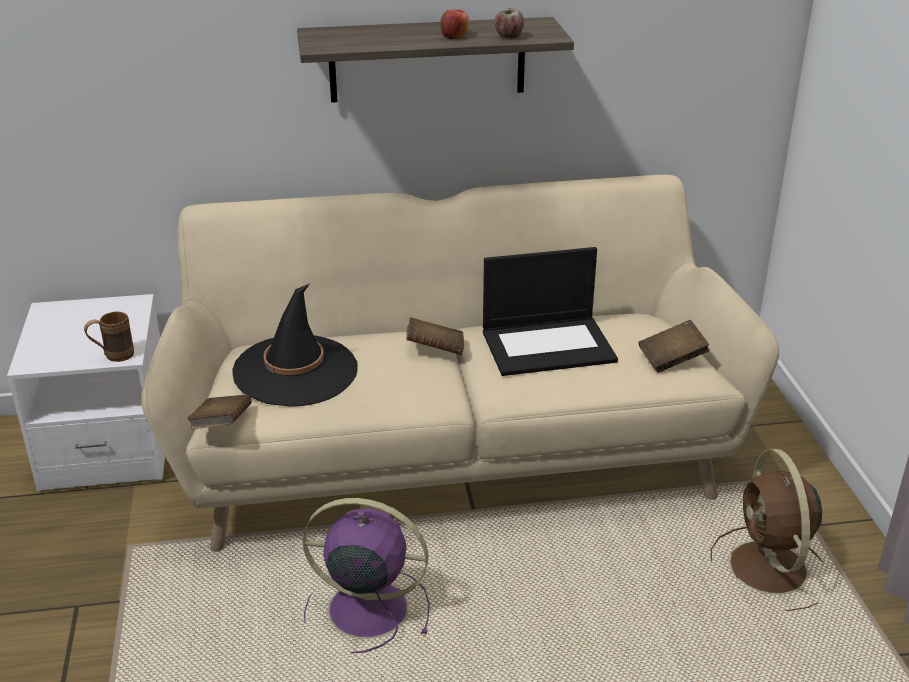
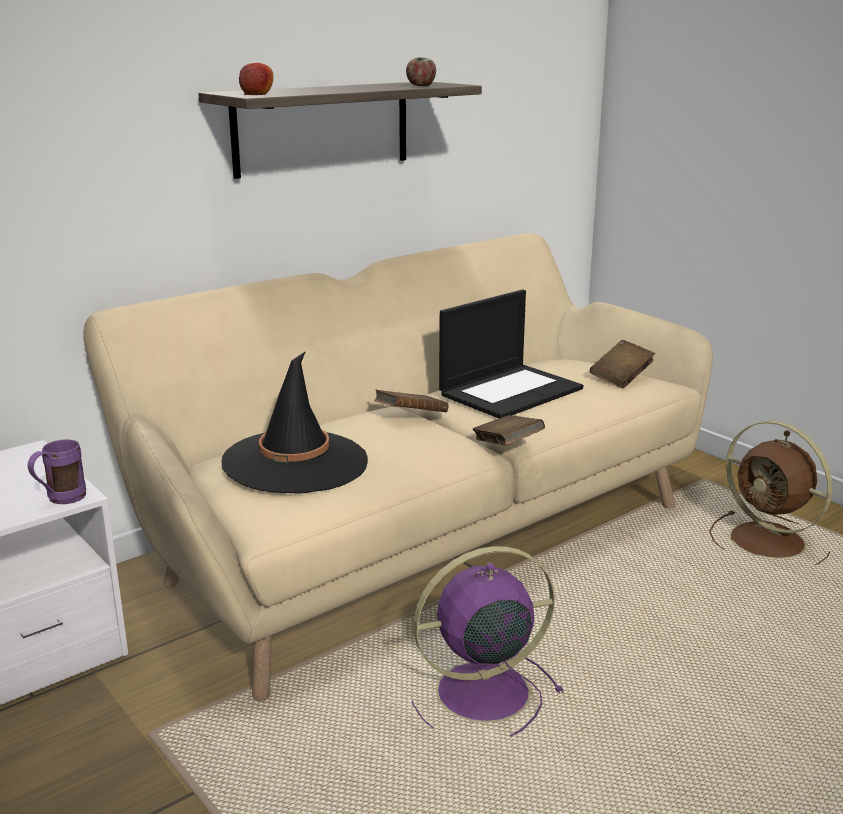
camera: 30 degrees left, 10 degrees down
brown mug [84,311,134,362] -> purple mug [28,440,86,504]
brown book [187,395,252,429] -> brown book moved to [472,415,545,446]
apple [440,9,470,39] -> apple moved to [239,63,274,95]

